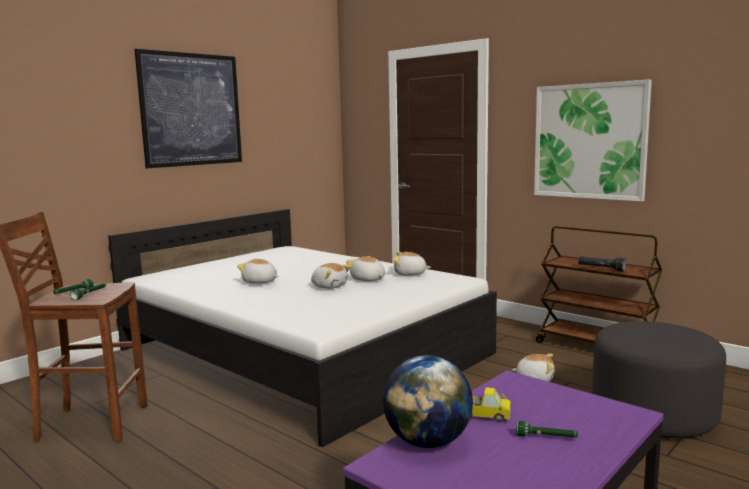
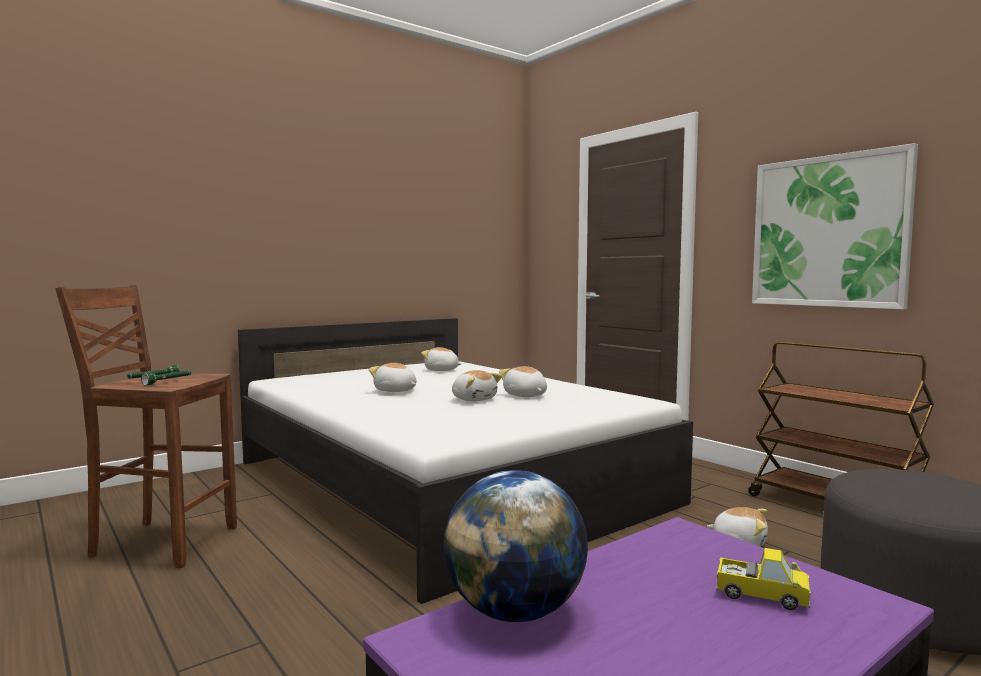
camera: 10 degrees right, 5 degrees down
picture [134,49,242,168] -> none
plush toy [393,252,431,276] -> plush toy moved to [421,347,462,371]
toy truck [470,387,511,422] -> toy truck moved to [716,548,811,610]
green flashlight [516,421,578,438] -> none
black flashlight [578,256,626,272] -> none

